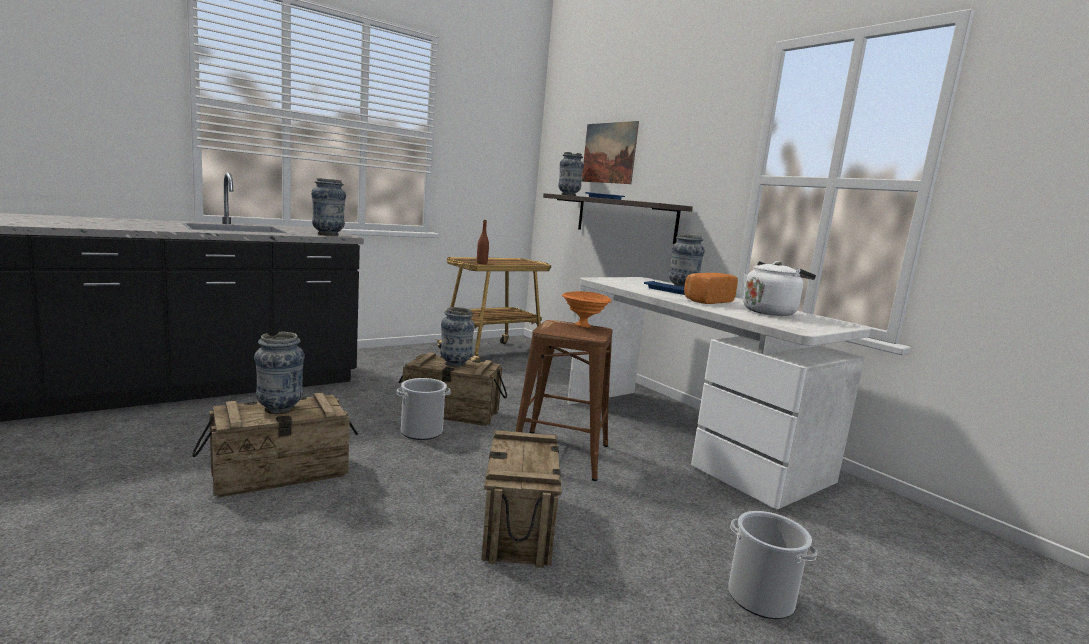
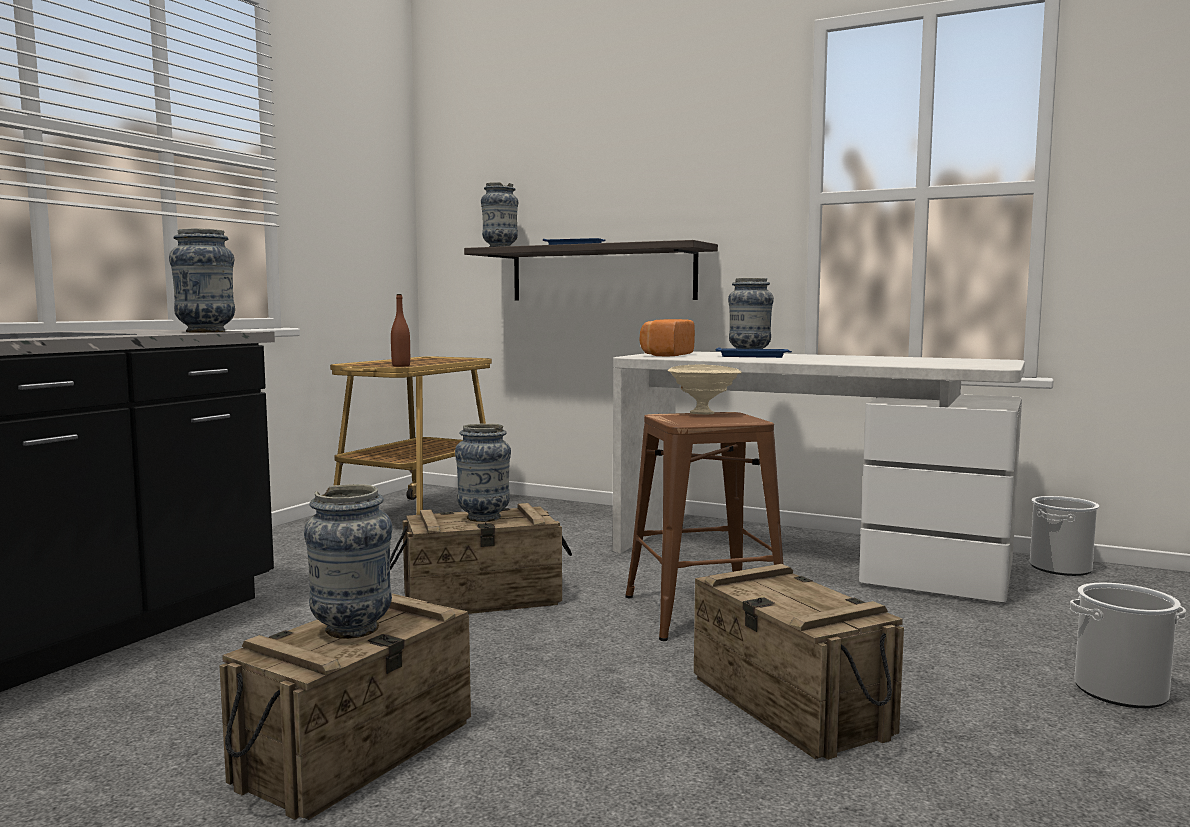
camera: 25 degrees left, 5 degrees down
bucket [397,378,451,440] -> bucket moved to [1030,496,1099,576]
orange bowl [562,291,611,327] -> beige bowl [668,365,742,414]
picture [582,121,639,184] -> none
bread [684,273,738,304] -> bread moved to [639,319,695,357]
white kettle [743,261,816,316] -> none

